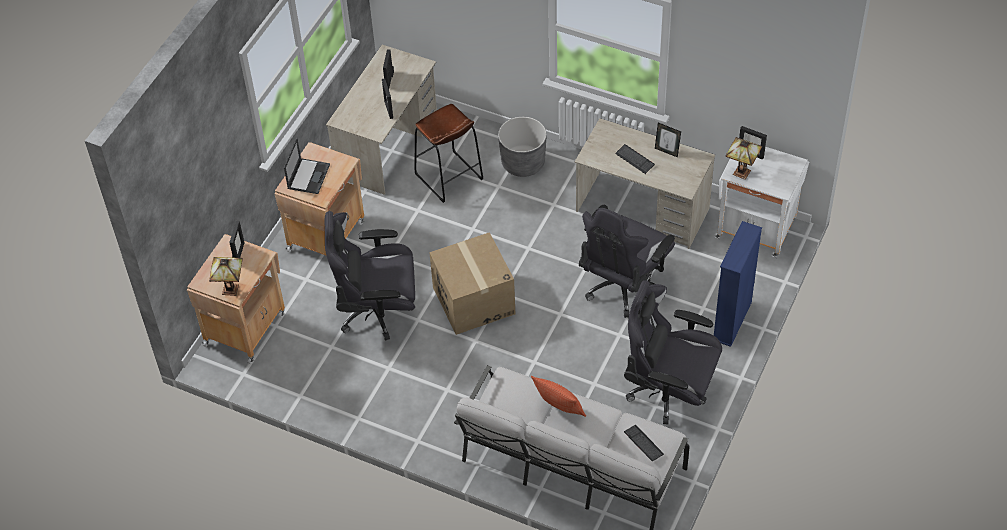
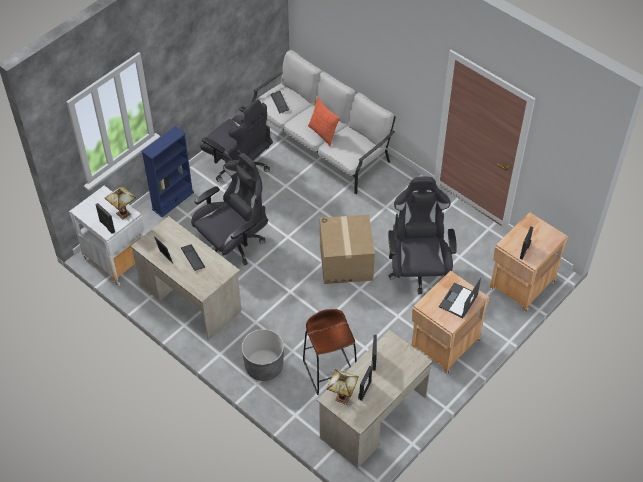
camera: 165 degrees left, 0 degrees up
table lamp [209,257,243,296] -> table lamp moved to [327,369,359,405]
black office chair [324,211,415,341] -> black office chair turned 105 degrees counterclockwise [388,177,457,294]

